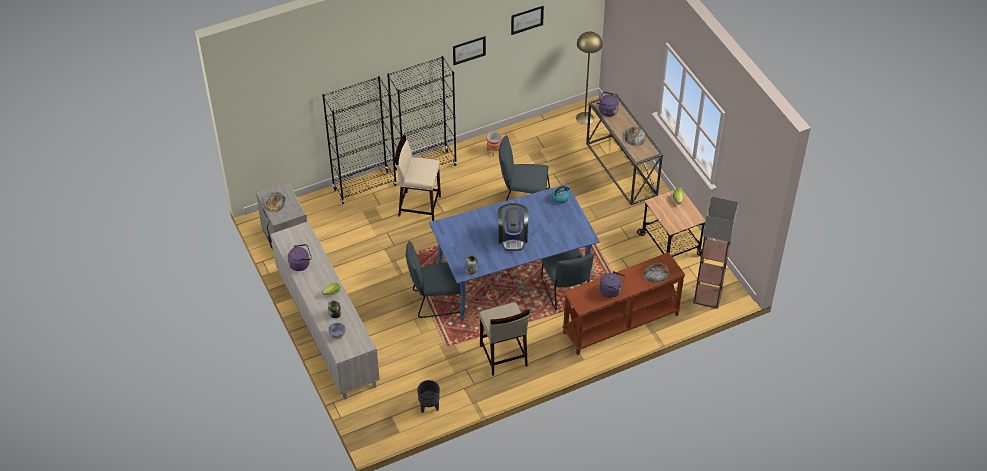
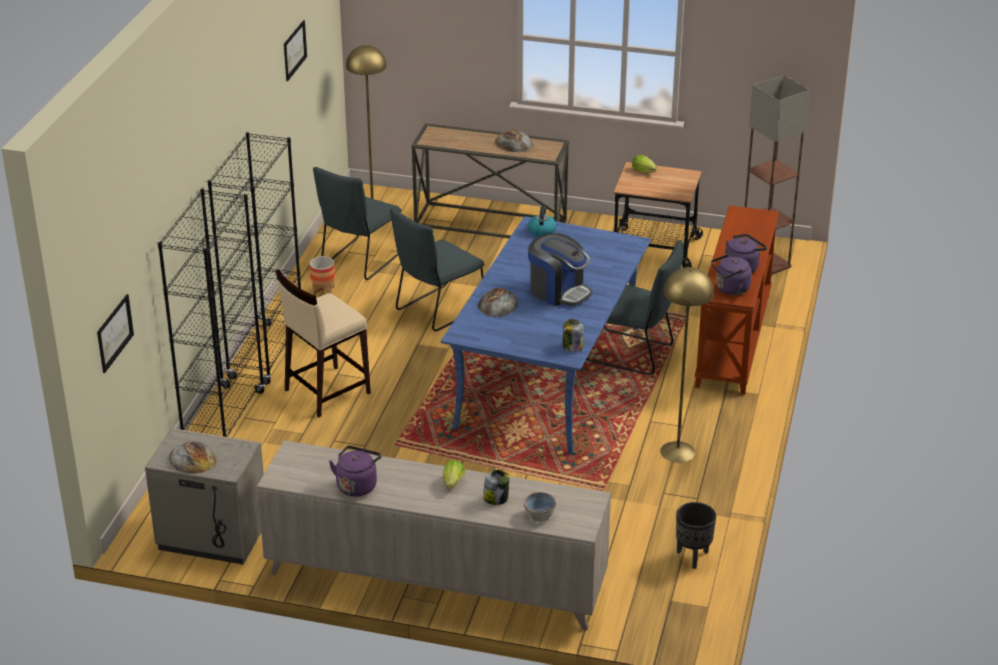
camera: 50 degrees left, 15 degrees down
grey chair [406,241,465,318] -> grey chair moved to [313,167,402,280]
picture [453,36,486,65] -> picture moved to [97,294,134,373]
beige stool [479,303,530,376] -> yellow floor lamp [660,267,714,463]
purple kettle [596,92,619,117] -> purple kettle moved to [711,254,752,295]
bread [643,263,670,283] -> bread moved to [478,288,518,317]

